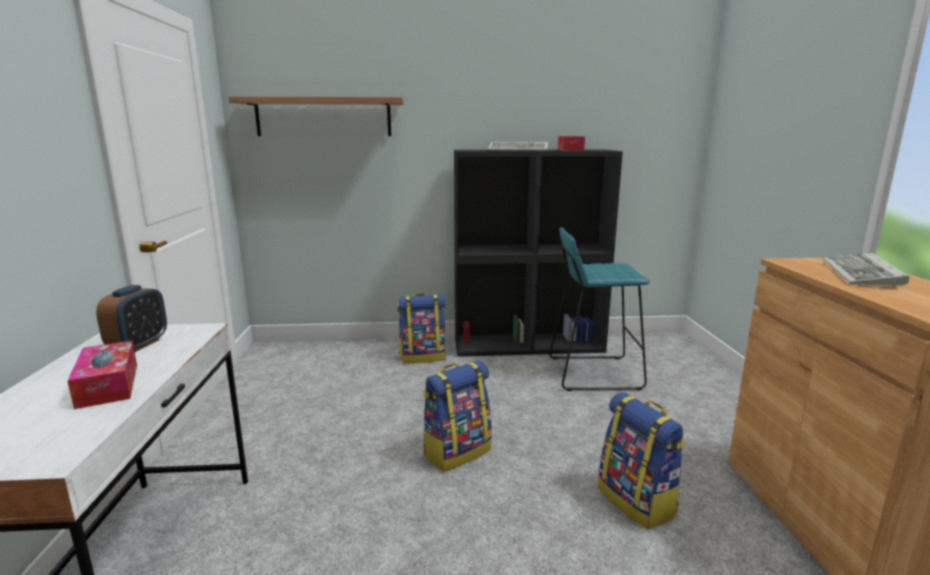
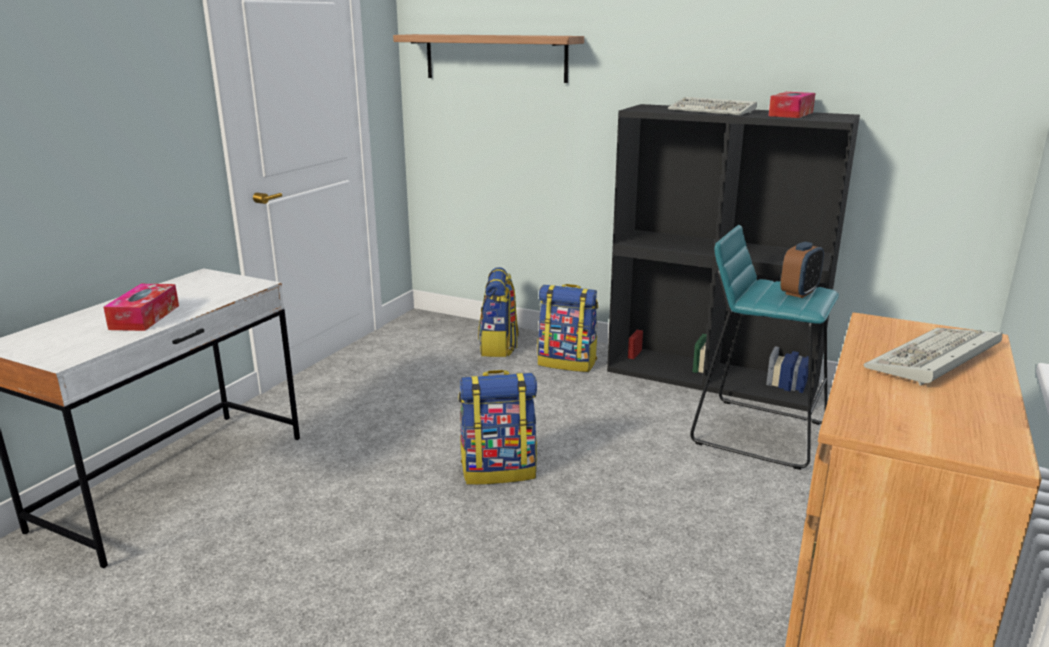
camera: 30 degrees right, 5 degrees up
alarm clock [96,285,167,352] -> alarm clock moved to [781,242,824,298]
backpack [598,392,685,529] -> backpack moved to [478,267,519,357]

